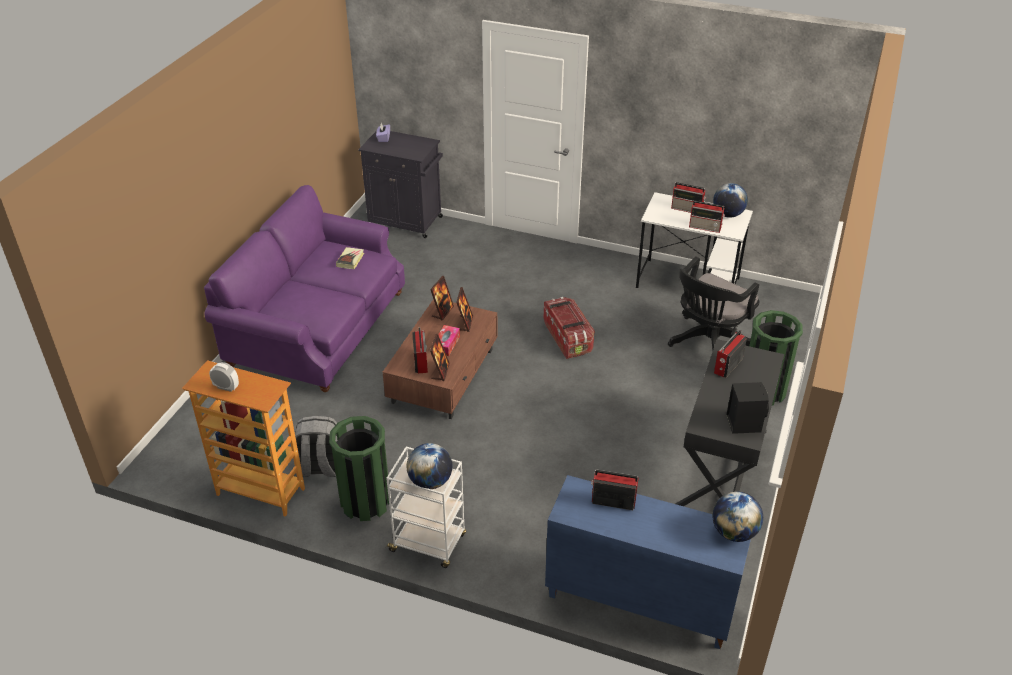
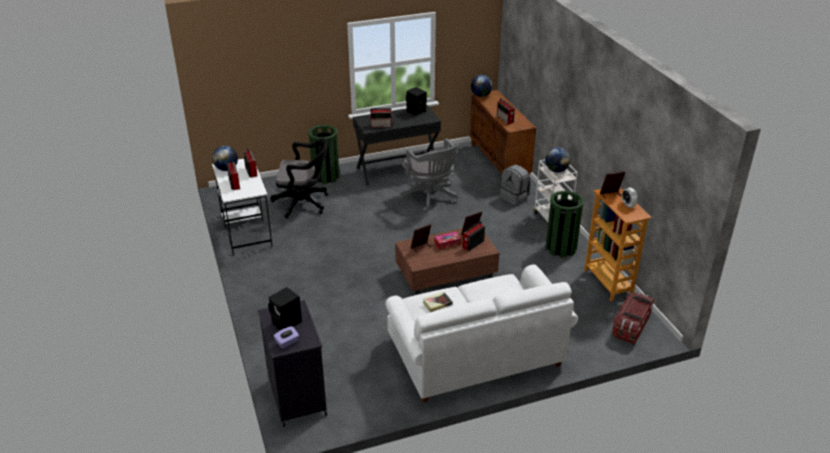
camera: 130 degrees left, 5 degrees down
purple sofa [204,185,405,392] -> white sofa [385,265,578,402]
grey backpack [295,416,337,477] -> grey backpack moved to [500,165,530,205]
picture frame [430,276,454,321] -> picture frame moved to [600,171,626,199]
storage box [544,297,595,359] -> storage box moved to [612,293,654,345]
blue cabinet [545,475,751,649] -> brown cabinet [470,90,536,176]
none -> black speaker [268,287,302,330]
none -> grey office chair [400,138,459,211]

